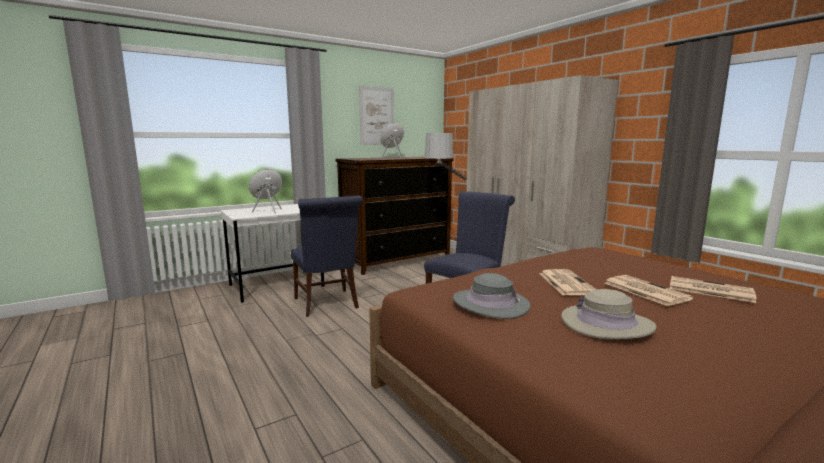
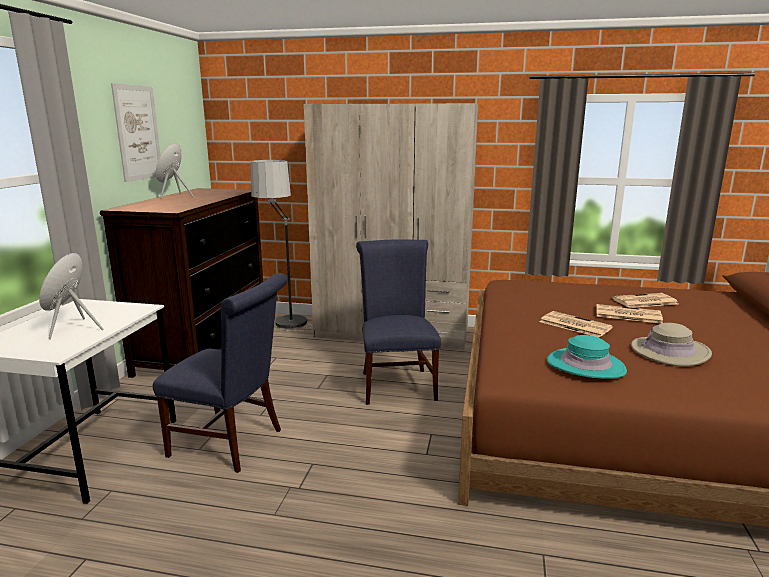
camera: 45 degrees left, 5 degrees up
grey hat [453,273,530,319] -> turquoise hat [547,335,627,378]

